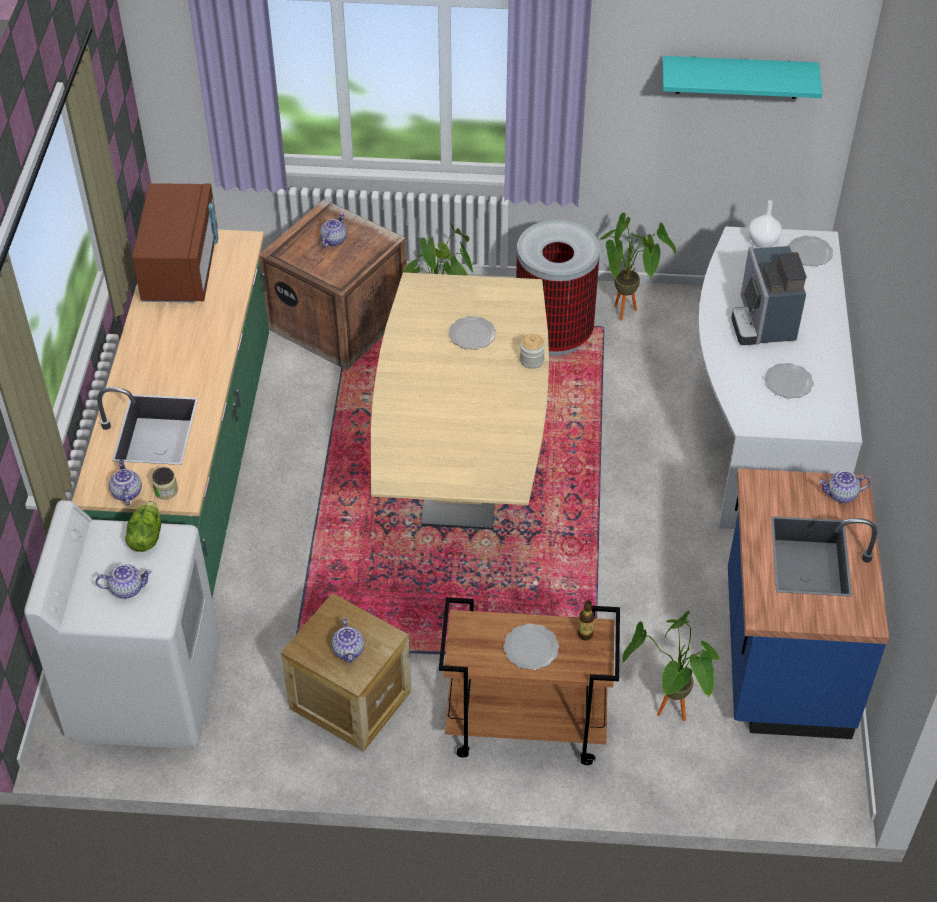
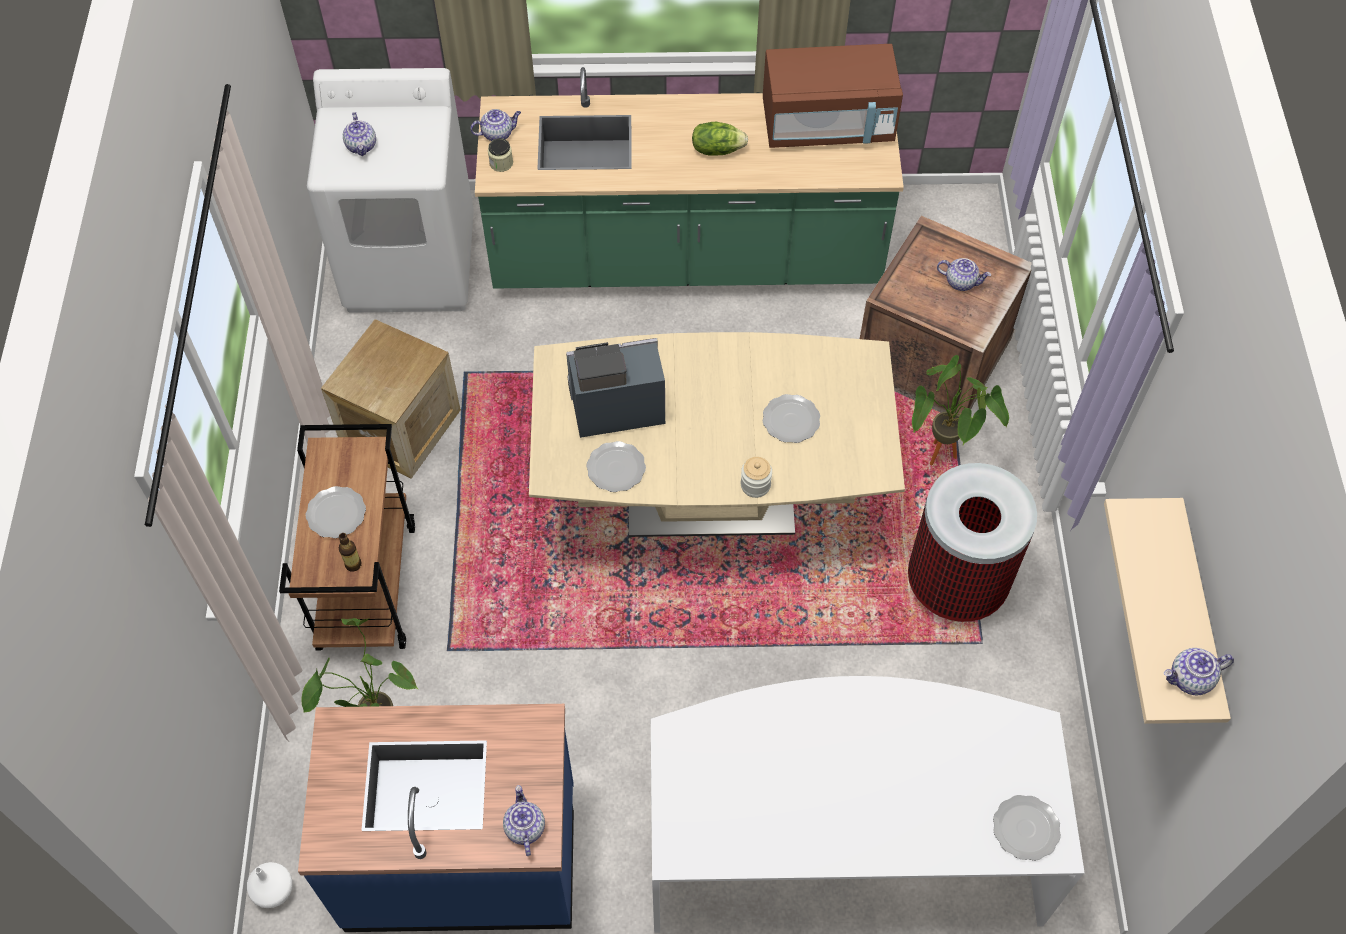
camera: 85 degrees right, 10 degrees up
lettuce [125,501,161,552] -> lettuce moved to [692,122,748,156]
teapot [332,617,364,663] -> teapot moved to [1164,648,1234,695]
potted plant [600,212,676,321] -> none
turquoise shelf [663,56,823,99] -> beige shelf [1104,498,1231,724]
coffee machine [731,246,807,345] -> coffee machine moved to [566,338,665,438]
white vase [749,200,782,248] -> white vase moved to [247,862,293,908]
plate [764,363,814,398] -> plate moved to [586,441,646,492]

